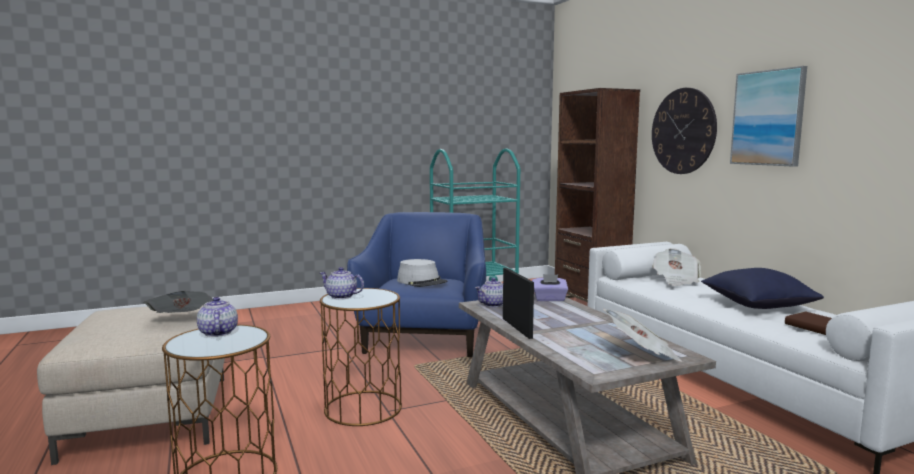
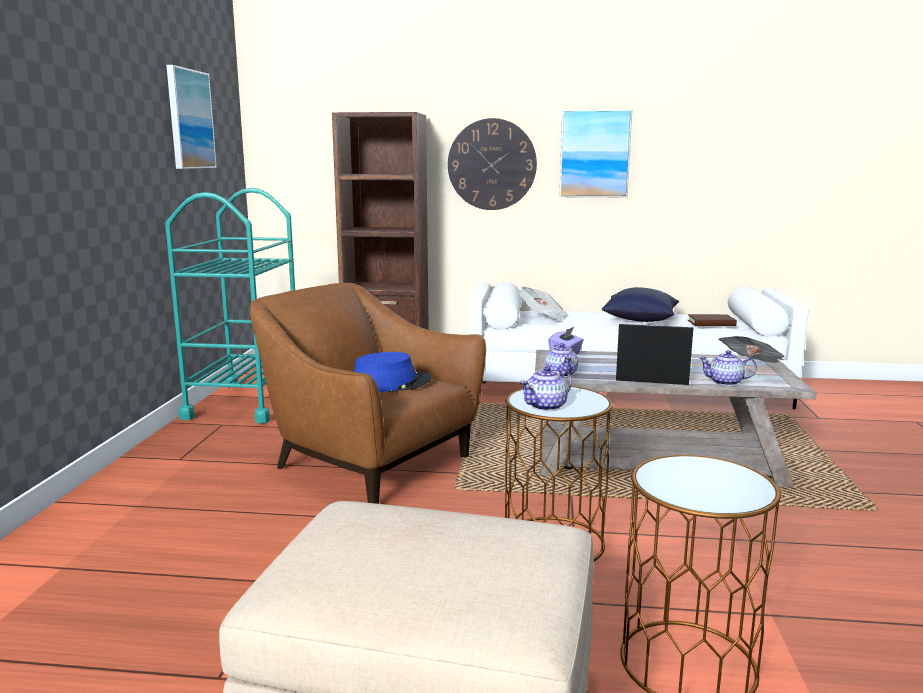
camera: 60 degrees left, 5 degrees up
newspaper [143,291,214,313] -> none
teapot [197,297,238,337] -> teapot moved to [699,350,757,386]
blue armchair [347,212,486,357] -> brown armchair [250,283,486,504]
grey hat [397,259,448,287] -> blue hat [353,352,432,392]
none -> picture [166,65,217,169]

